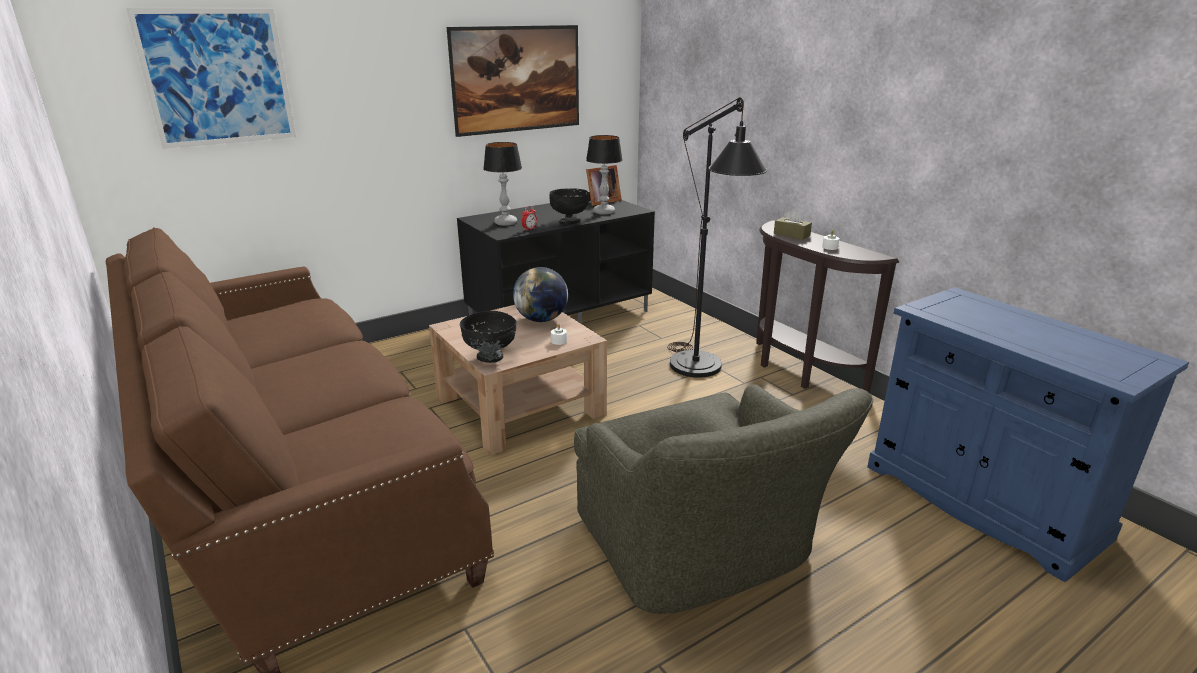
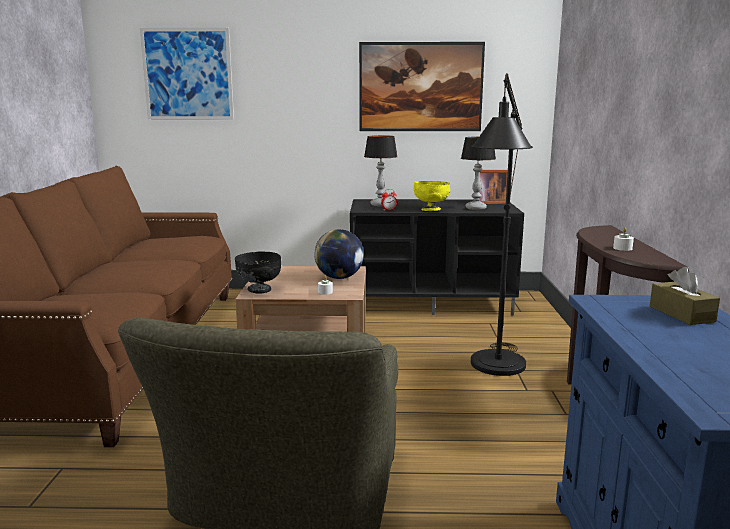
camera: 35 degrees right, 10 degrees down
black bowl [549,188,589,224] -> yellow bowl [414,181,450,211]
brown tissue box [774,208,812,240] -> brown tissue box moved to [650,267,720,325]

